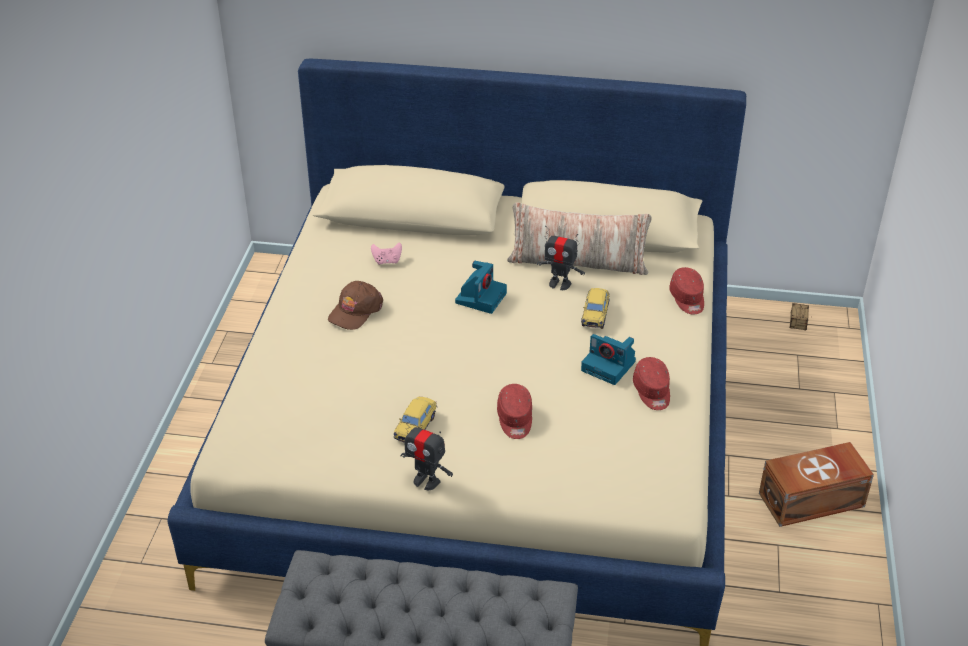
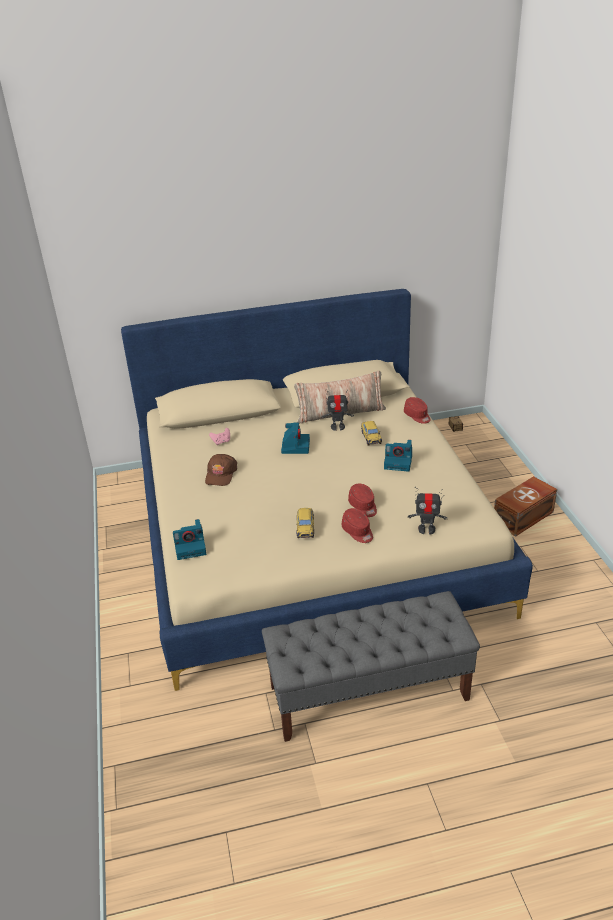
camera: 20 degrees left, 5 degrees down
toy robot [401,416,453,490] -> toy robot moved to [408,487,447,534]
red cap [633,357,670,410] -> red cap moved to [342,508,373,543]
none -> camera [173,519,206,560]

